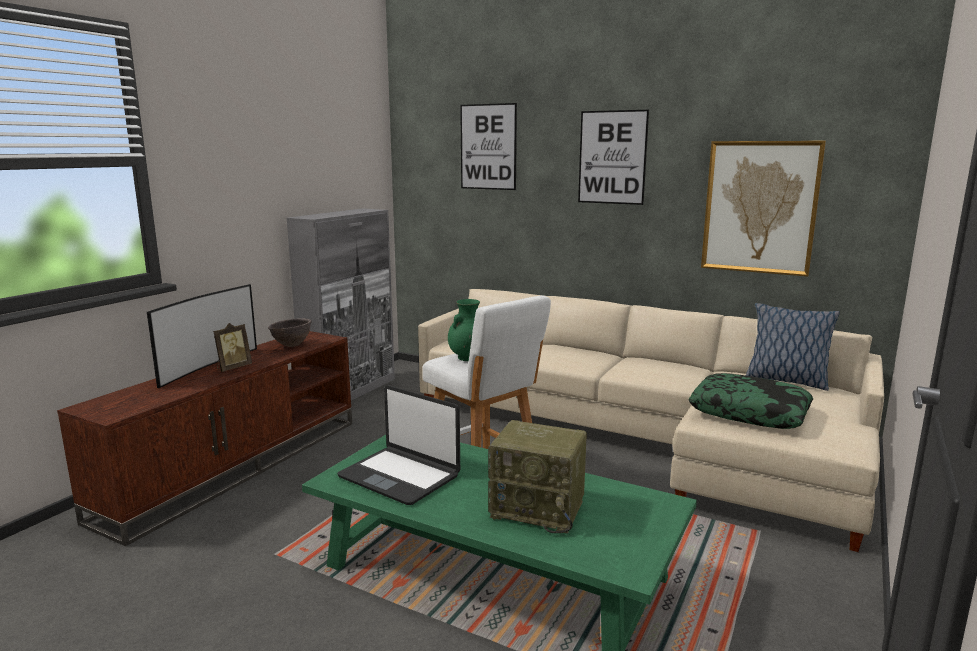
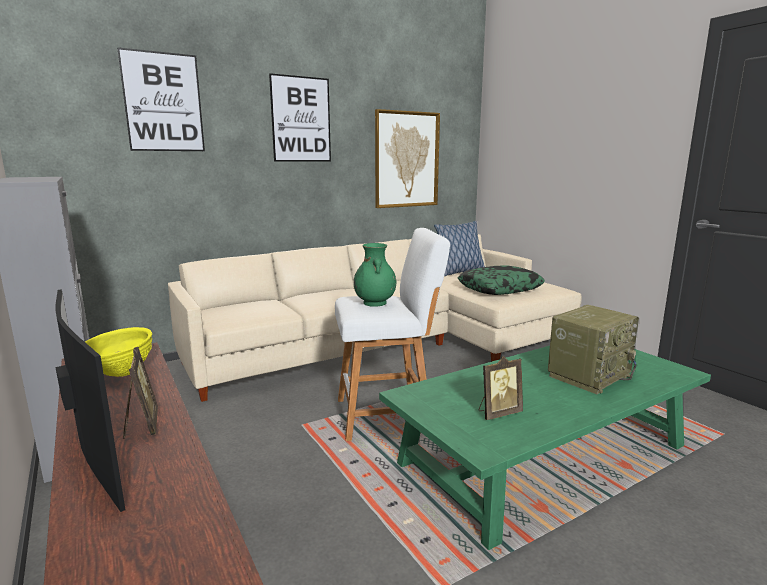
camera: 60 degrees left, 0 degrees up
brown bowl [268,318,312,347] -> yellow bowl [85,327,152,377]
laptop [337,385,460,505] -> picture frame [479,356,523,420]

